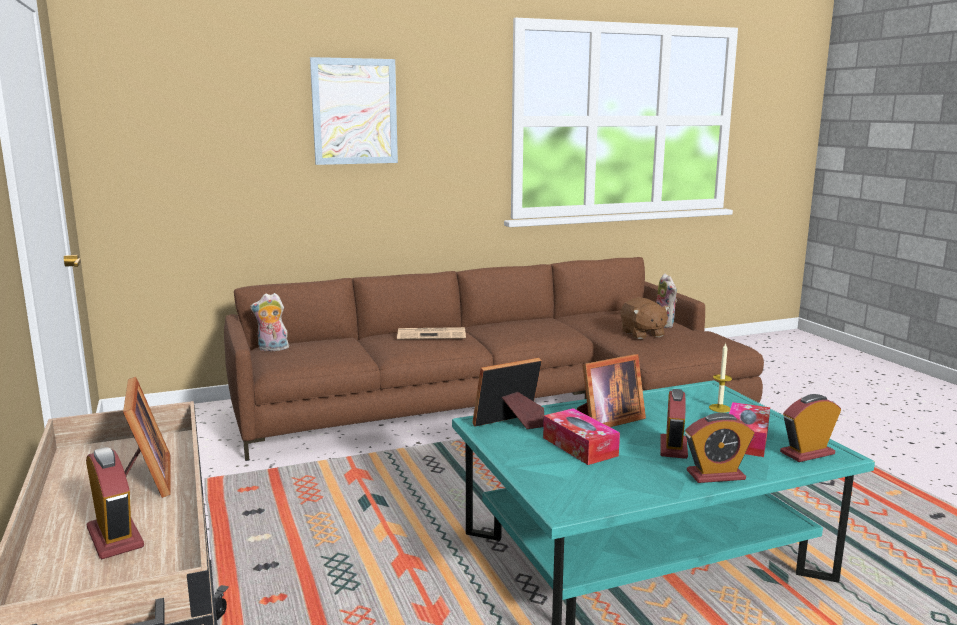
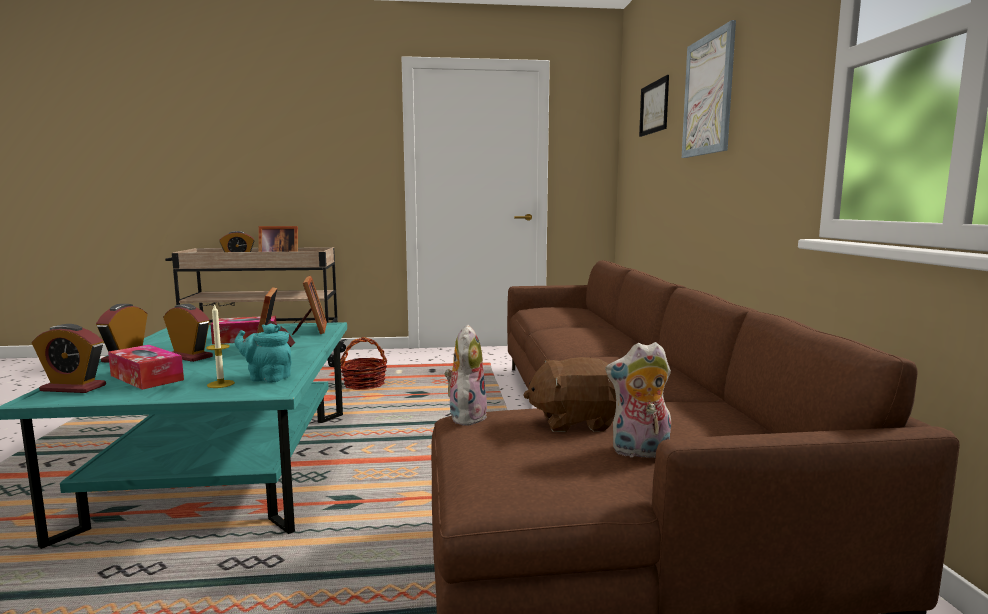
camera: 105 degrees right, 5 degrees down
plush toy [250,293,289,351] -> plush toy moved to [444,325,487,426]
newspaper [397,327,466,339] -> none
alarm clock [780,394,841,462] -> alarm clock turned 105 degrees clockwise [32,324,106,393]
none -> turquoise teapot [235,323,292,383]
none -> basket [341,337,388,390]
none -> picture [639,75,669,137]

